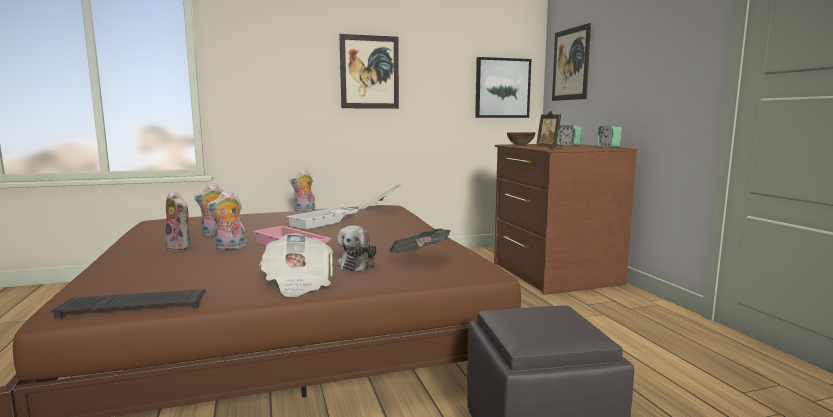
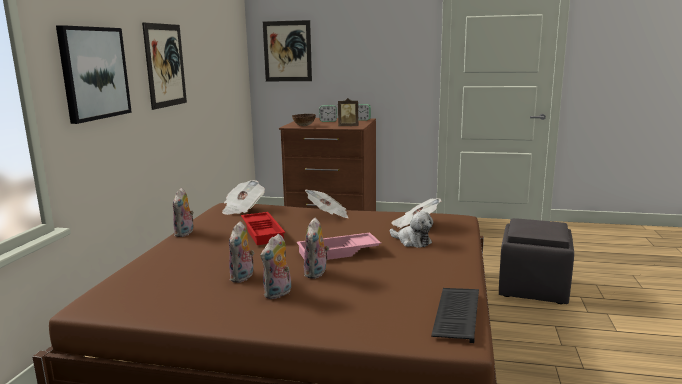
camera: 60 degrees left, 5 degrees up
plush toy [164,191,190,251] -> plush toy turned 150 degrees clockwise [260,234,291,299]
newspaper [259,233,333,297] -> newspaper moved to [305,190,348,218]
white tray [287,207,359,229] -> red tray [241,212,285,245]
picture [475,57,531,118] -> picture moved to [56,25,132,124]

